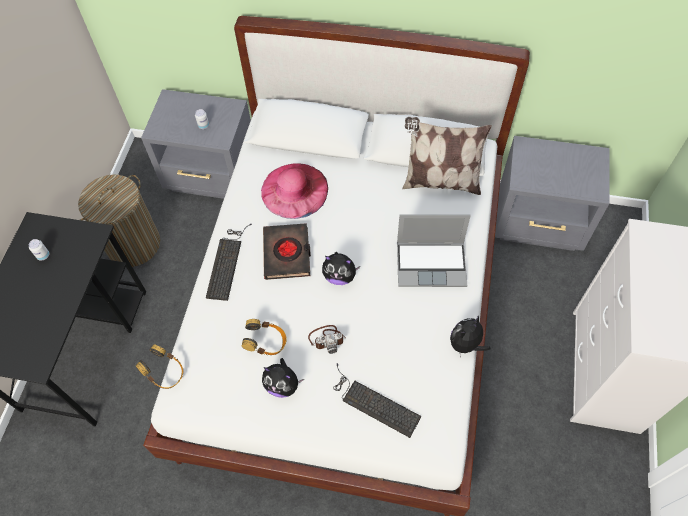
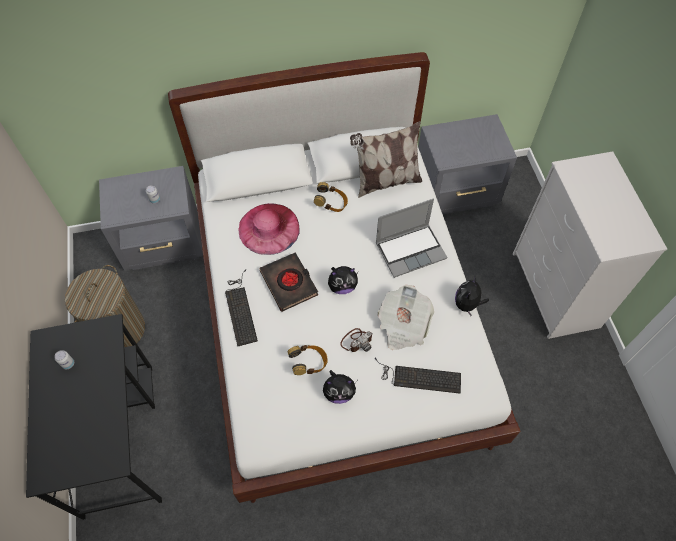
camera: 25 degrees left, 0 degrees up
headphones [136,344,183,389] -> headphones moved to [314,182,348,212]
none -> newspaper [378,285,434,350]

